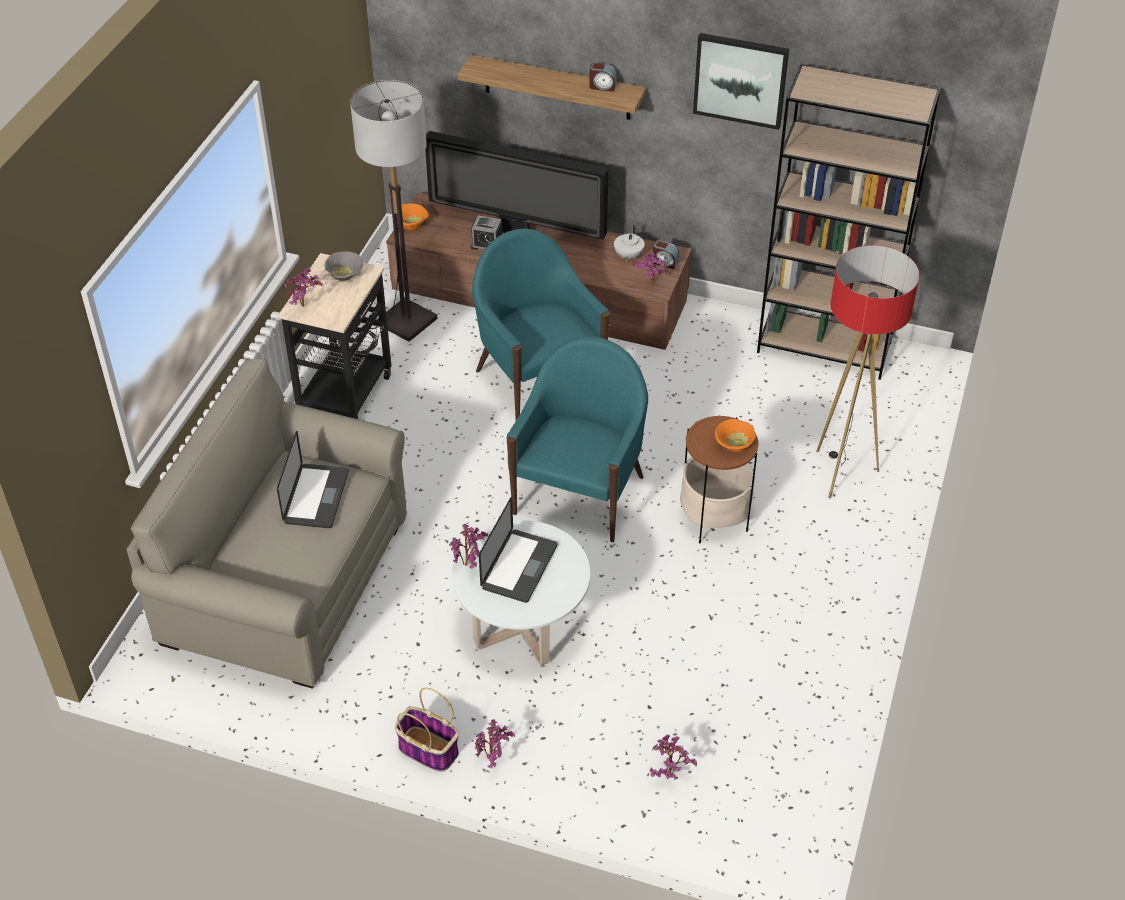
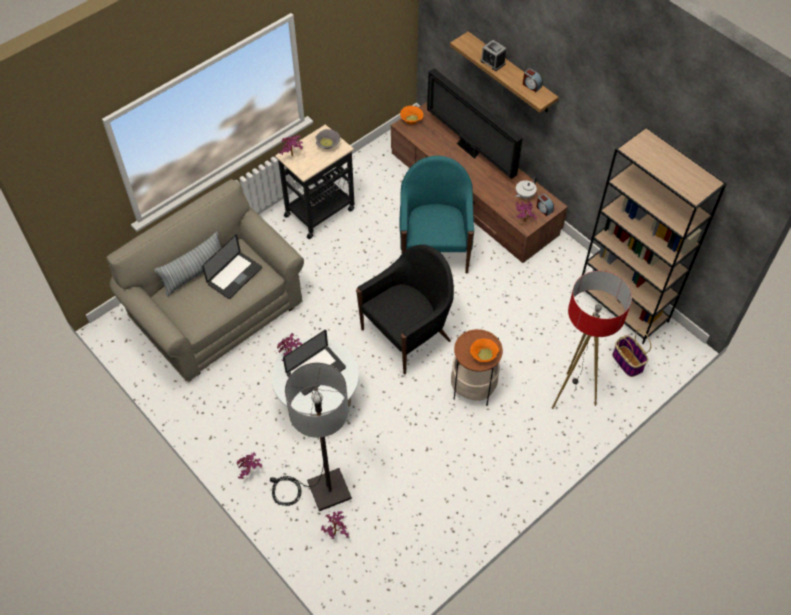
camera: 30 degrees right, 10 degrees up
floor lamp [338,80,437,352] -> floor lamp moved to [270,363,352,511]
basket [395,688,459,772] -> basket moved to [612,329,651,377]
alarm clock [471,215,503,250] -> alarm clock moved to [480,40,506,71]
turquoise armchair [507,336,648,542] -> black armchair [356,245,454,374]
picture [693,33,789,130] -> none
none -> pillow [154,232,221,296]

